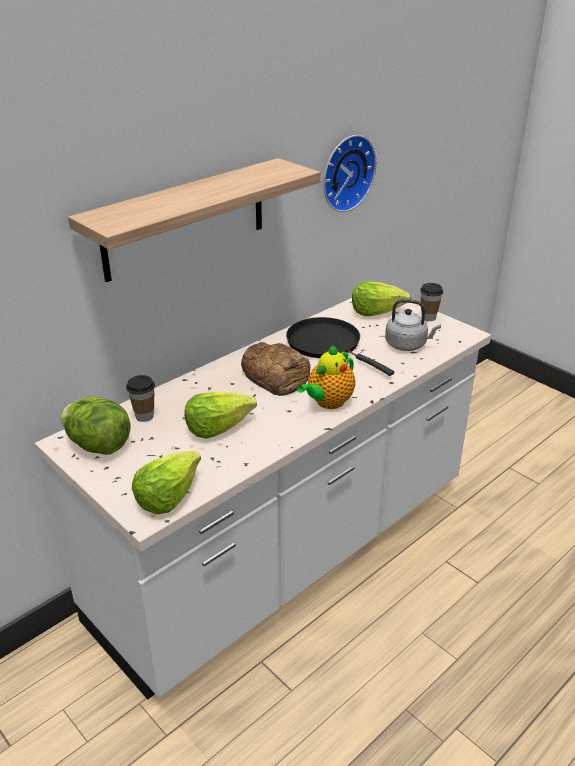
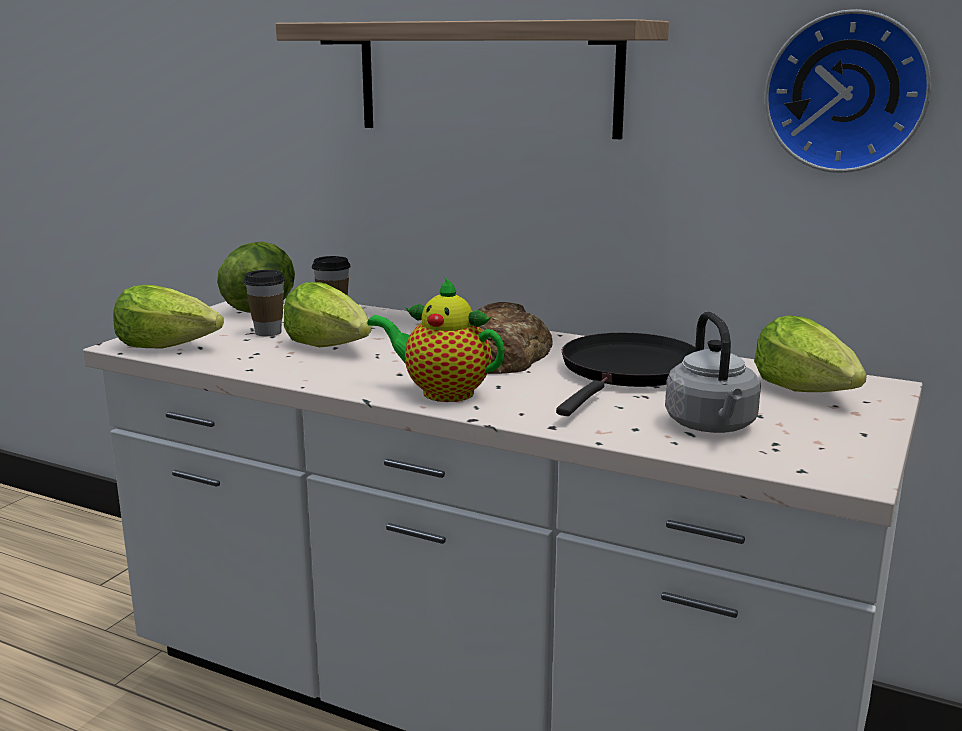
camera: 70 degrees right, 15 degrees down
cup [420,283,443,321] -> cup moved to [244,270,286,336]

